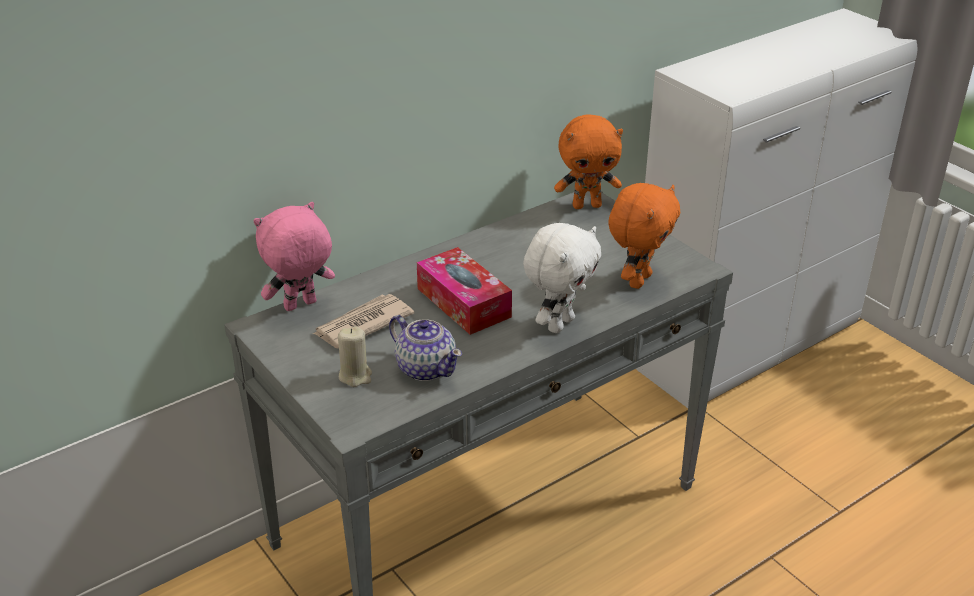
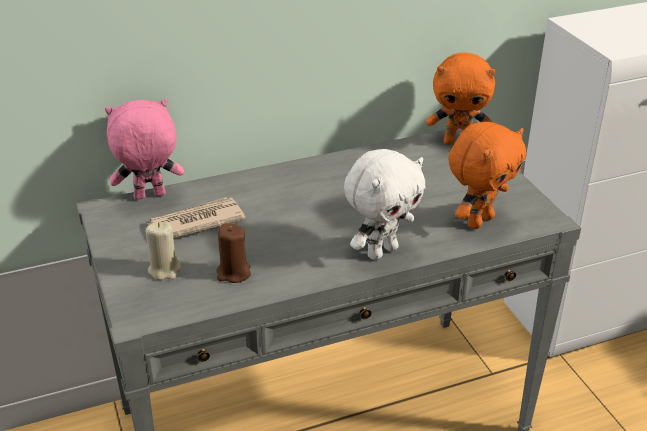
camera: 15 degrees right, 0 degrees up
teapot [389,315,462,381] -> brown candle [216,223,251,283]
tissue box [417,247,512,335] -> none

